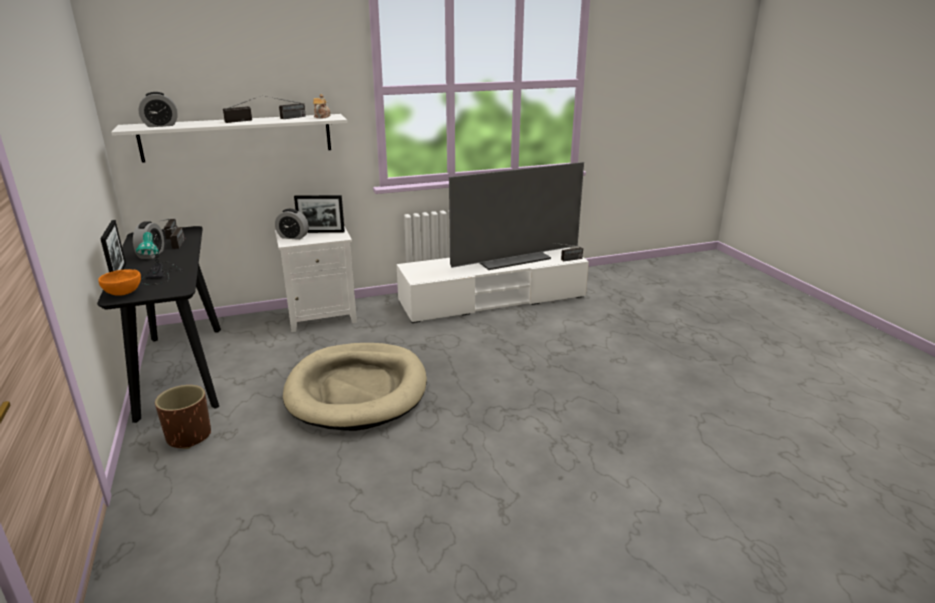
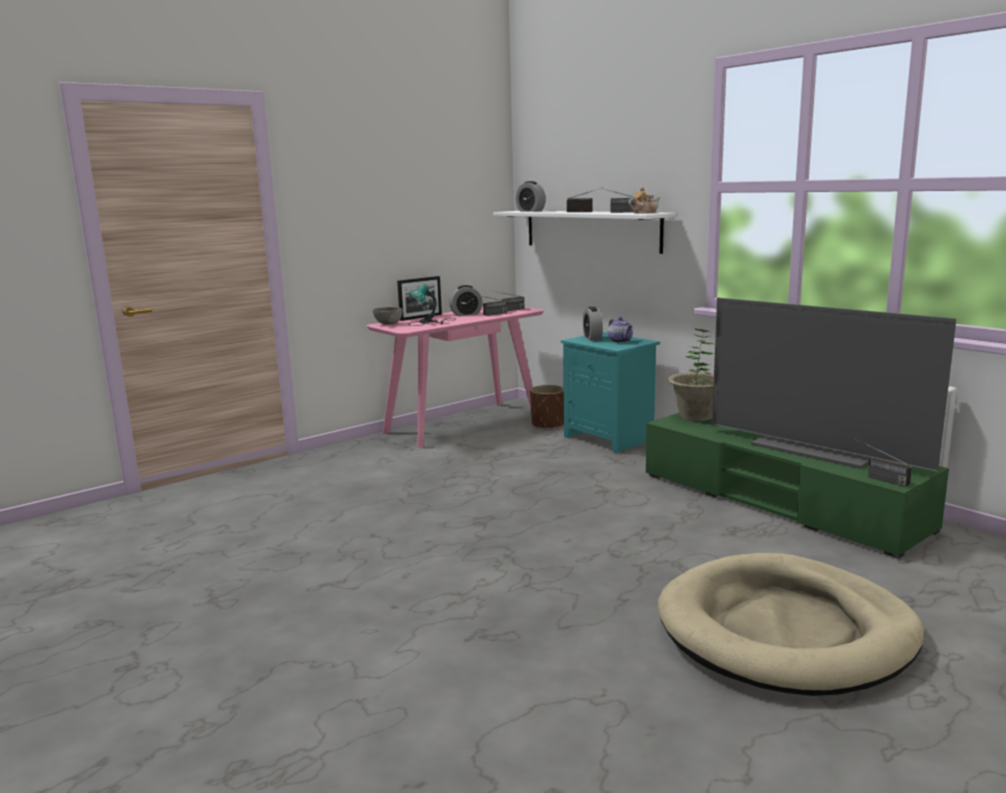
camera: 70 degrees right, 10 degrees down
black console table [97,226,221,423] -> pink console table [366,307,544,448]
orange bowl [98,269,141,296] -> grey bowl [373,307,402,325]
brown planter [155,385,211,449] -> brown planter moved to [530,385,564,428]
white nightstand [275,226,357,332] -> turquoise nightstand [561,332,660,454]
beige dog bed [283,343,427,431] -> beige dog bed moved to [658,553,924,696]
picture frame [294,195,345,233] -> teapot [608,317,633,343]
white tv stand [396,248,589,323] -> green tv stand [646,413,949,558]
none -> potted plant [668,329,714,421]

